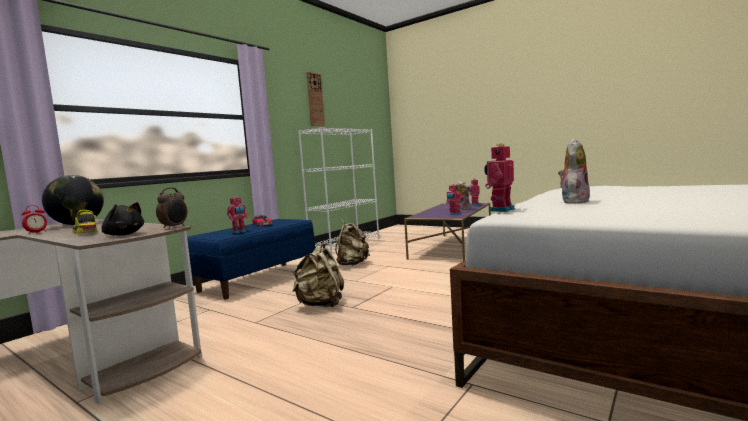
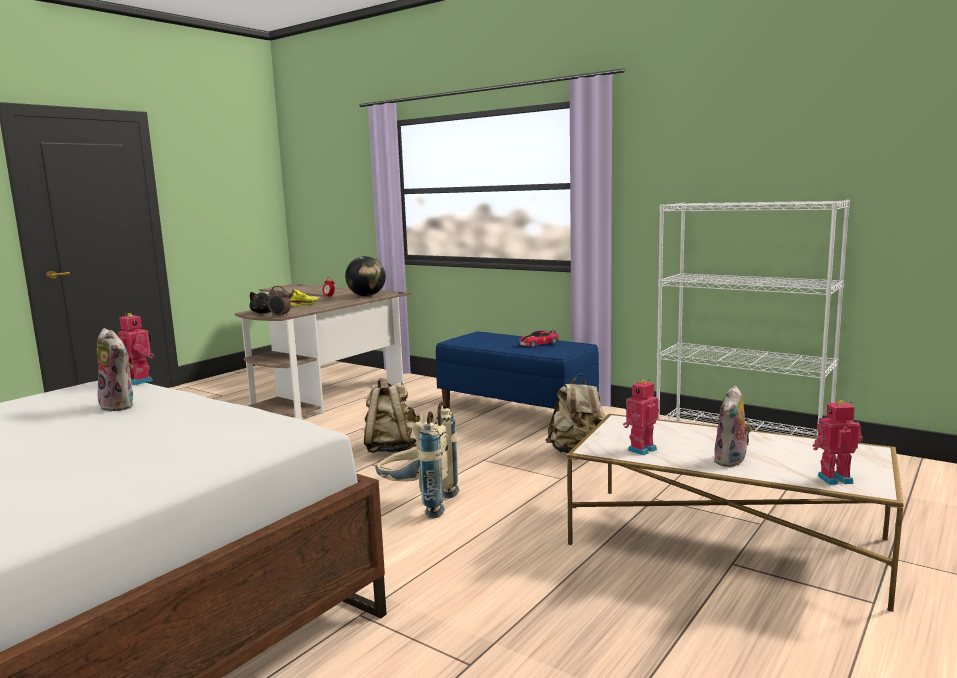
camera: 90 degrees right, 5 degrees up
toy robot [227,196,248,233] -> none
wall clock [306,72,325,126] -> none
purple coffee table [404,203,491,261] -> white coffee table [567,414,904,612]
none -> beige backpack [375,401,459,519]

